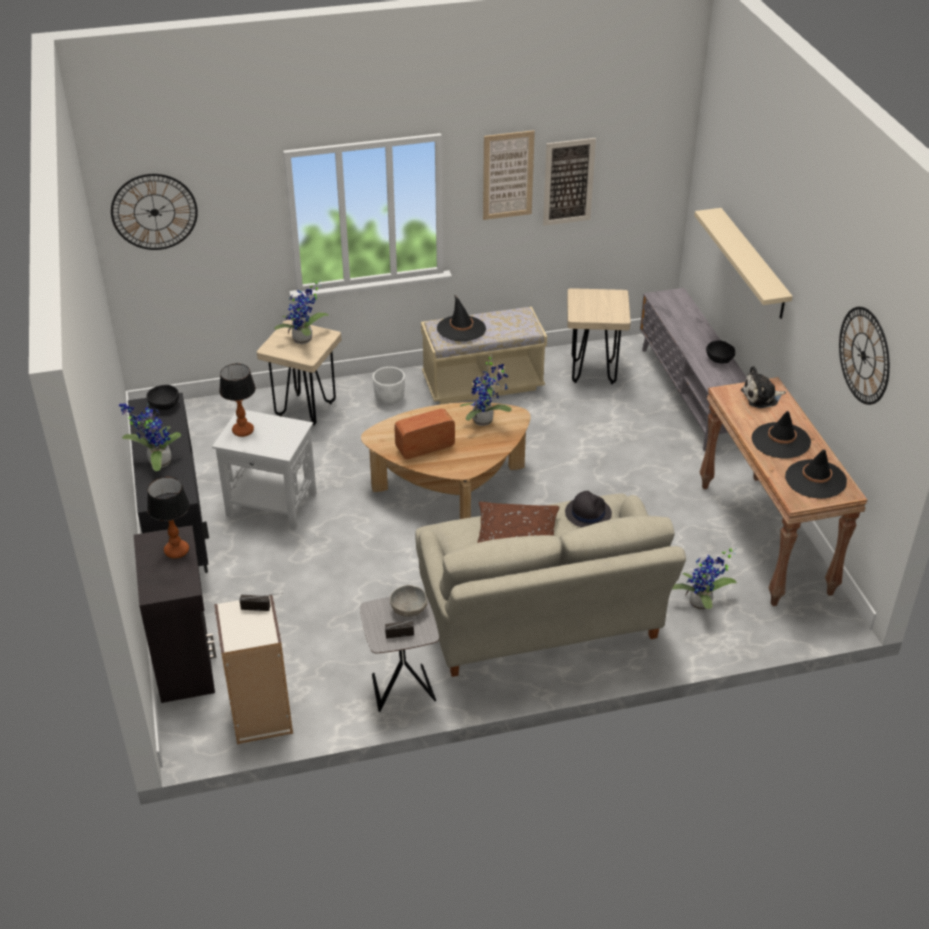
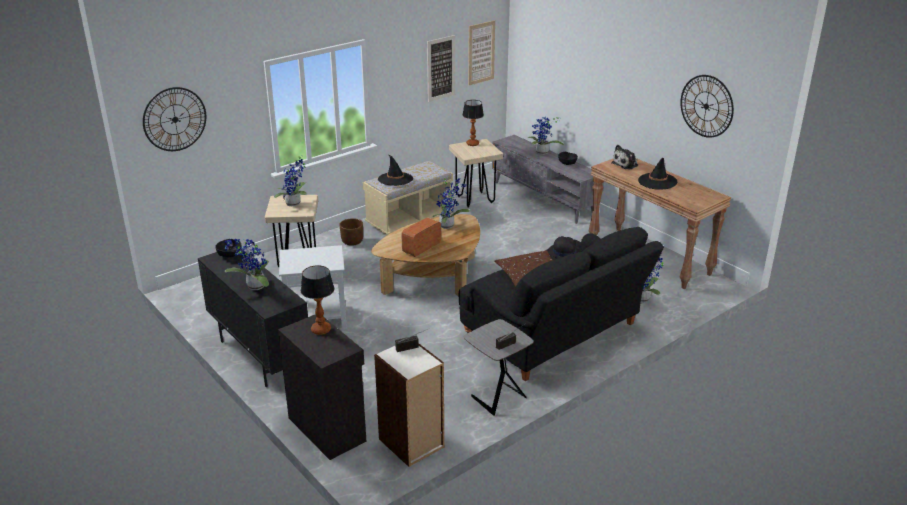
camera: 25 degrees left, 10 degrees down
table lamp [219,364,256,437] -> table lamp moved to [462,100,484,146]
white planter [373,367,405,405] -> brown planter [339,218,363,246]
grey bowl [390,585,427,617] -> none
beige sofa [415,493,686,677] -> black sofa [459,227,664,381]
picture [483,130,535,220] -> picture moved to [468,20,495,85]
beige shelf [694,208,793,319] -> none
black hat [785,450,847,499] -> none
none -> potted plant [528,117,564,155]

